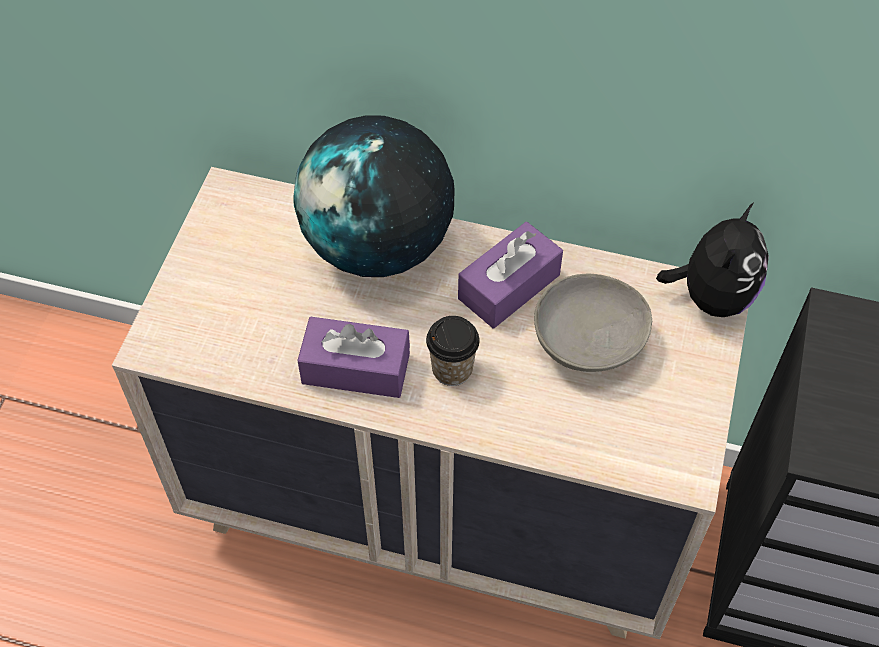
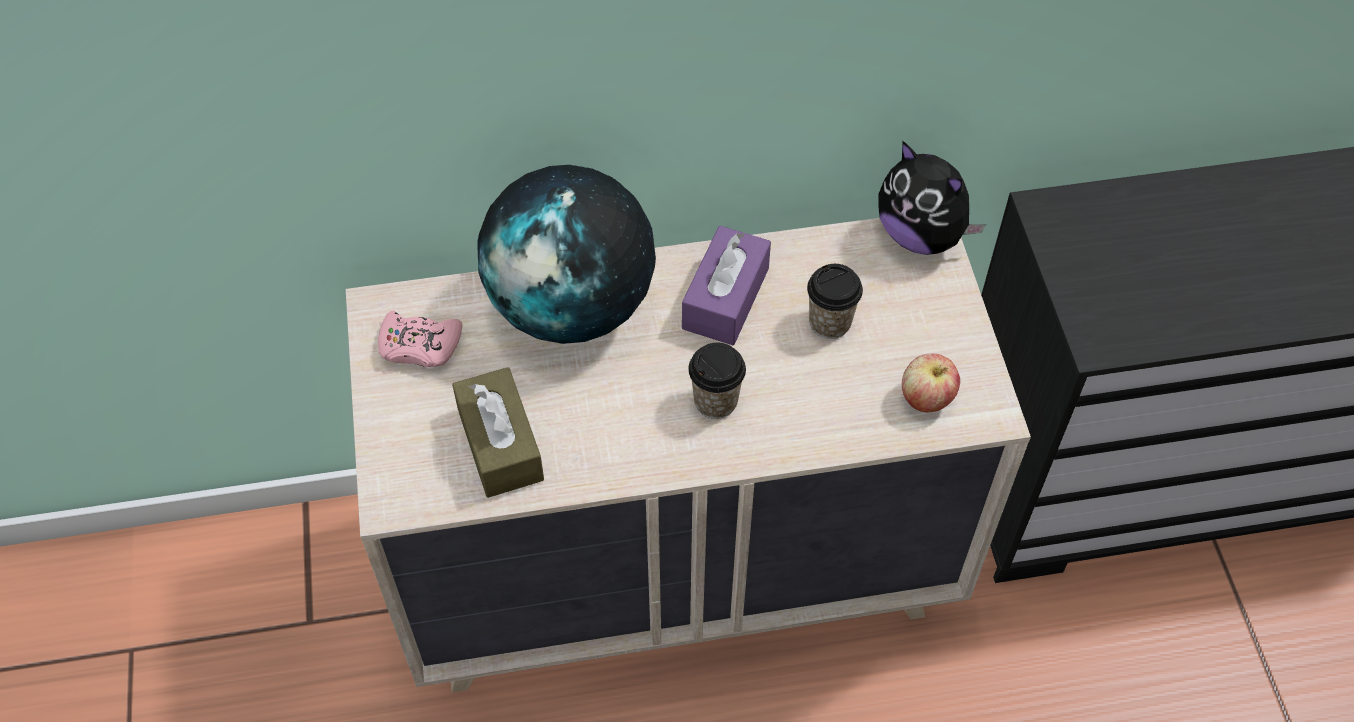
camera: 25 degrees left, 0 degrees up
purple tissue box [297,317,410,398] -> none
grey bowl [534,274,652,372] -> cup [807,264,863,339]
plush toy [656,202,769,317] -> plush toy turned 135 degrees clockwise [878,140,986,255]
none -> pink game controller [378,311,462,367]
none -> brown tissue box [452,367,544,498]
none -> apple [902,354,960,413]

